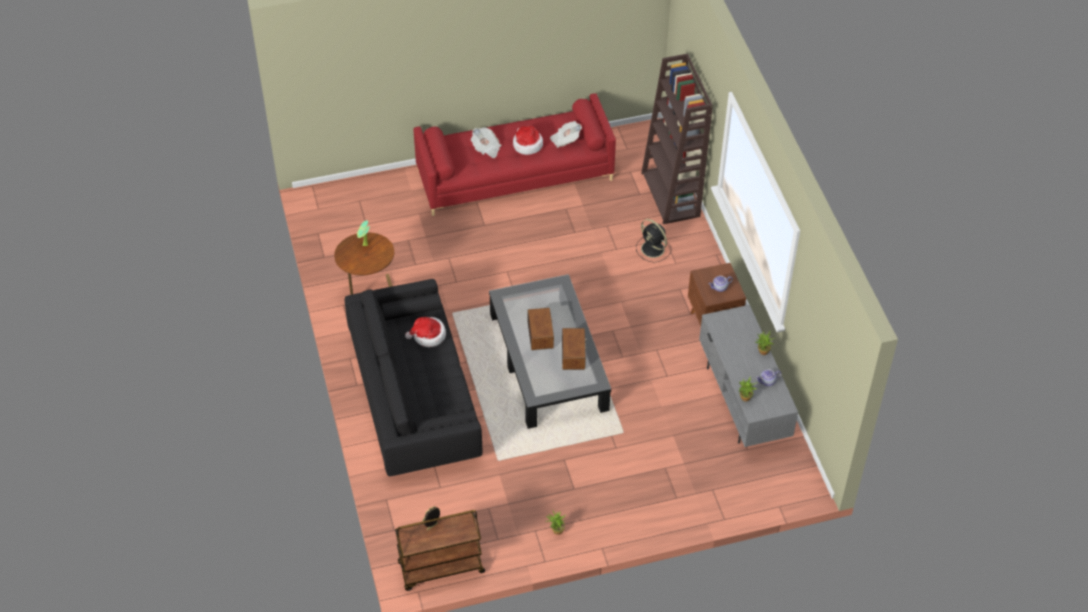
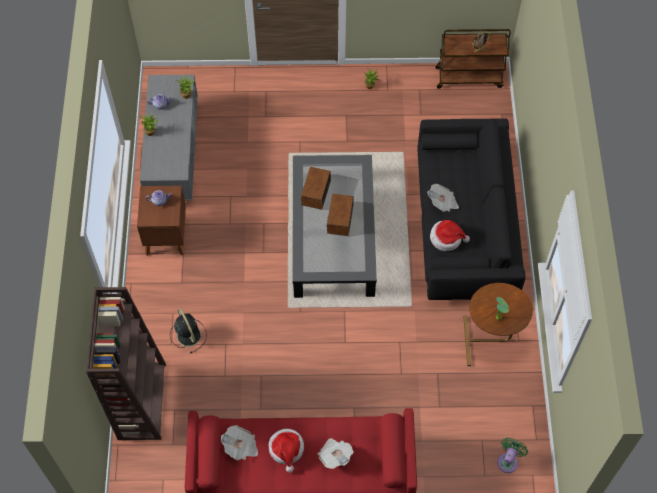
camera: 165 degrees left, 10 degrees up
none -> newspaper [427,184,459,212]
none -> green fan [497,438,528,473]

